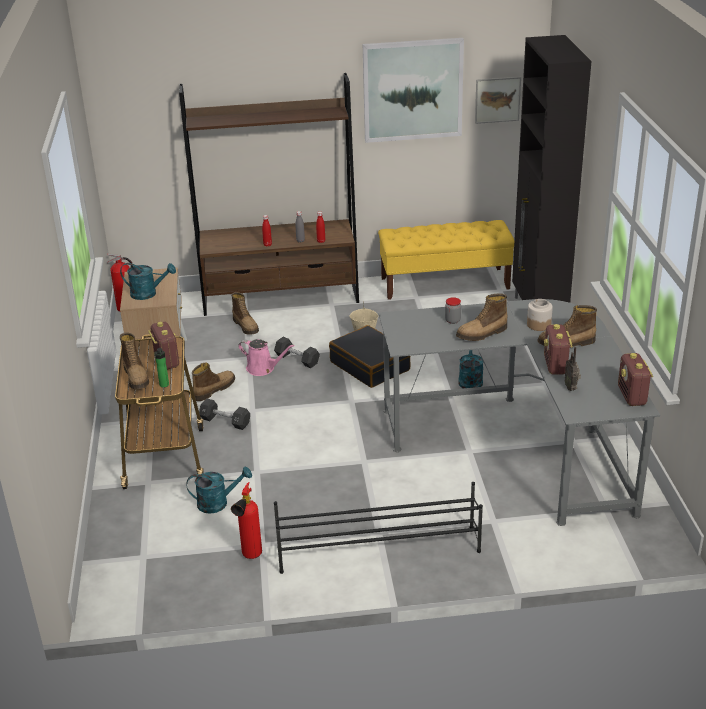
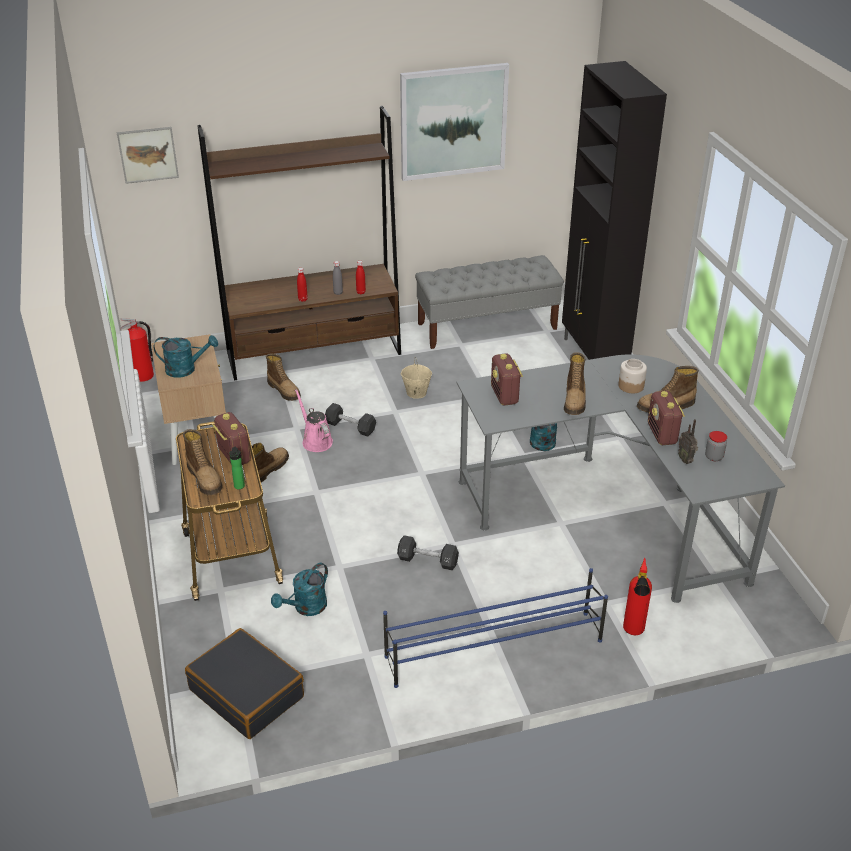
camera: 10 degrees left, 5 degrees up
turquoise watering can [186,467,252,514] -> turquoise watering can turned 150 degrees clockwise [271,563,328,616]
black dumbbell [199,399,250,430] -> black dumbbell moved to [397,535,459,570]
fire extinguisher [231,482,262,559] -> fire extinguisher moved to [623,558,652,635]
pink watering can [238,339,294,376] -> pink watering can turned 135 degrees counterclockwise [295,389,333,452]
black shoe rack [274,482,483,574] -> blue shoe rack [383,568,608,688]
black suitcase [329,325,411,388] -> black suitcase moved to [185,628,304,739]
yellow bench [378,220,514,300] -> grey bench [415,255,564,349]
jar [445,297,461,324] -> jar moved to [705,431,727,461]
boot [456,293,508,341] -> boot turned 45 degrees counterclockwise [564,352,586,415]
picture [475,77,521,124] -> picture moved to [117,127,179,184]
radio [618,353,653,406] -> radio moved to [491,353,523,406]

